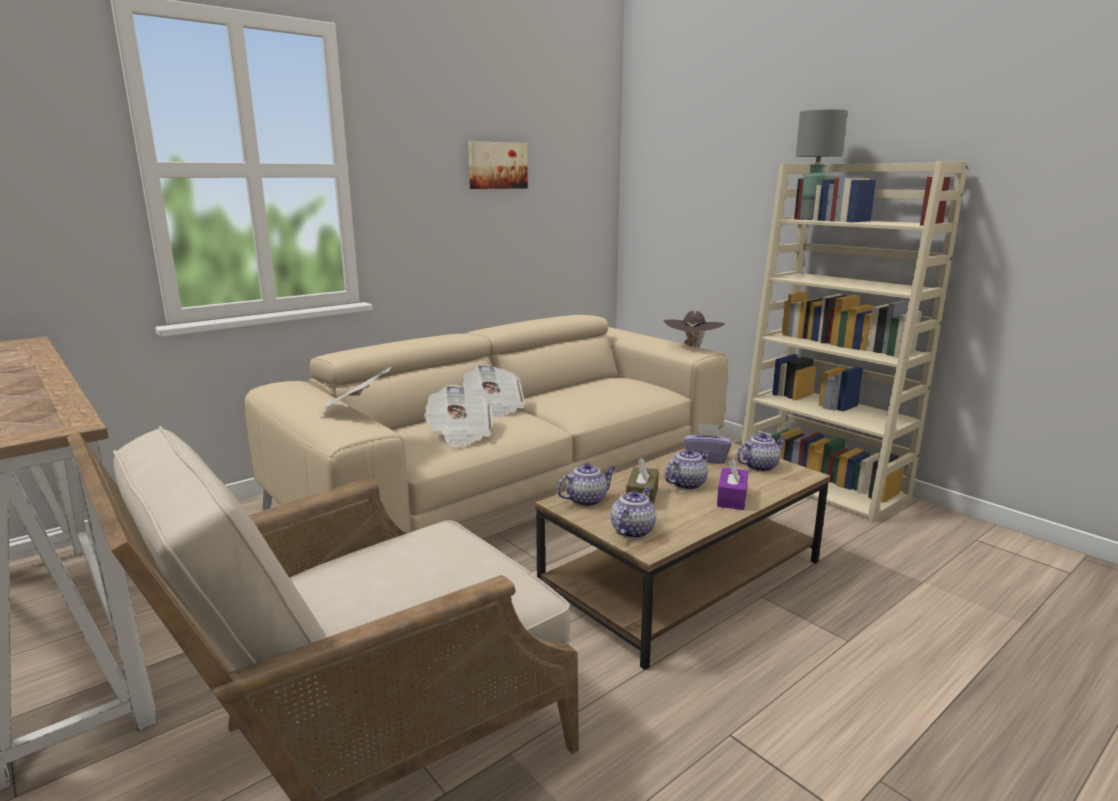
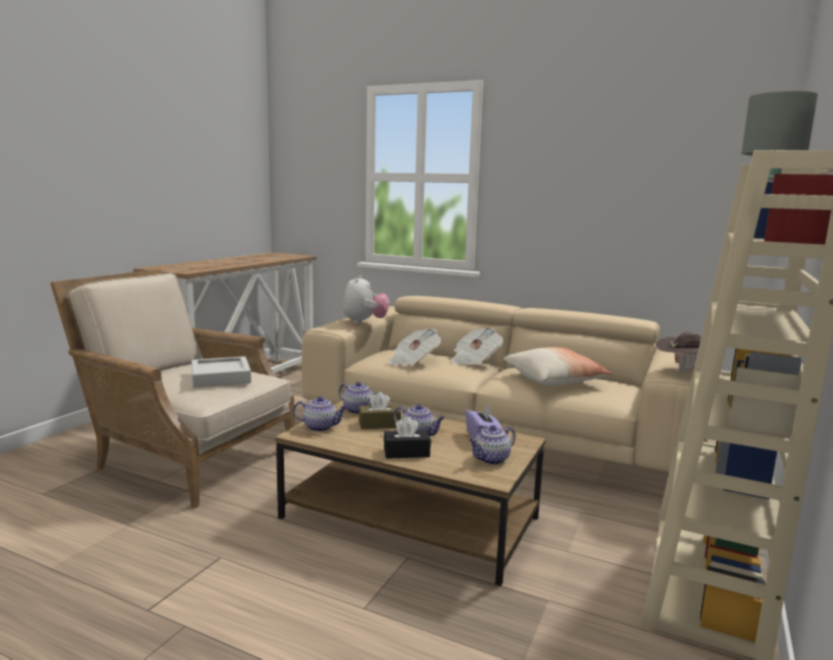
camera: 65 degrees right, 5 degrees down
newspaper [318,367,391,413] -> plush toy [343,275,389,324]
picture [468,141,528,189] -> none
purple tissue box [717,458,748,510] -> black tissue box [384,417,431,459]
teapot [736,433,786,472] -> teapot turned 105 degrees clockwise [469,425,516,465]
none -> grey tray [191,356,251,388]
none -> pillow [503,347,613,386]

